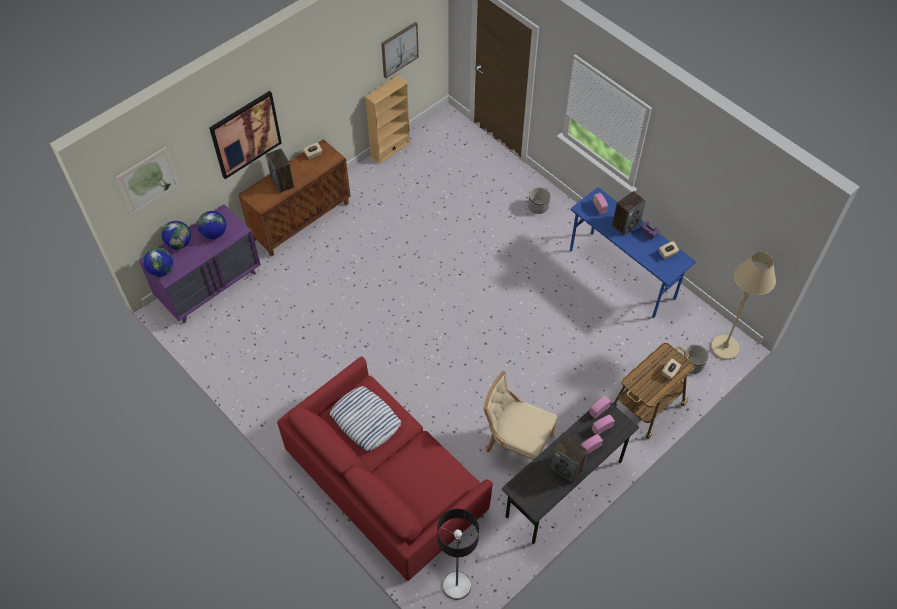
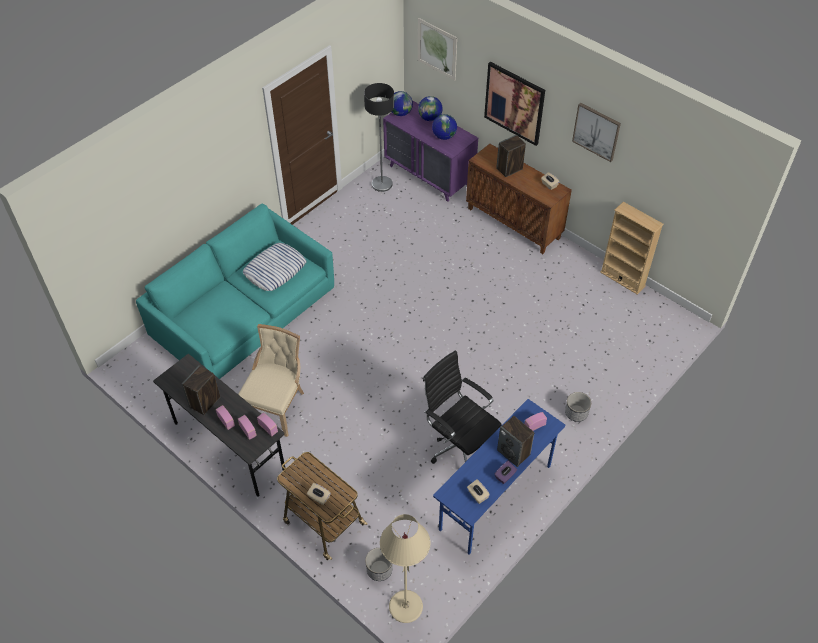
camera: 85 degrees right, 5 degrees down
red sofa [277,356,493,581] -> turquoise sofa [136,204,334,379]
picture [381,22,419,78] -> picture moved to [572,103,621,162]
floor lamp [437,509,479,600] -> floor lamp moved to [364,83,394,192]
none -> black office chair [423,350,502,464]

